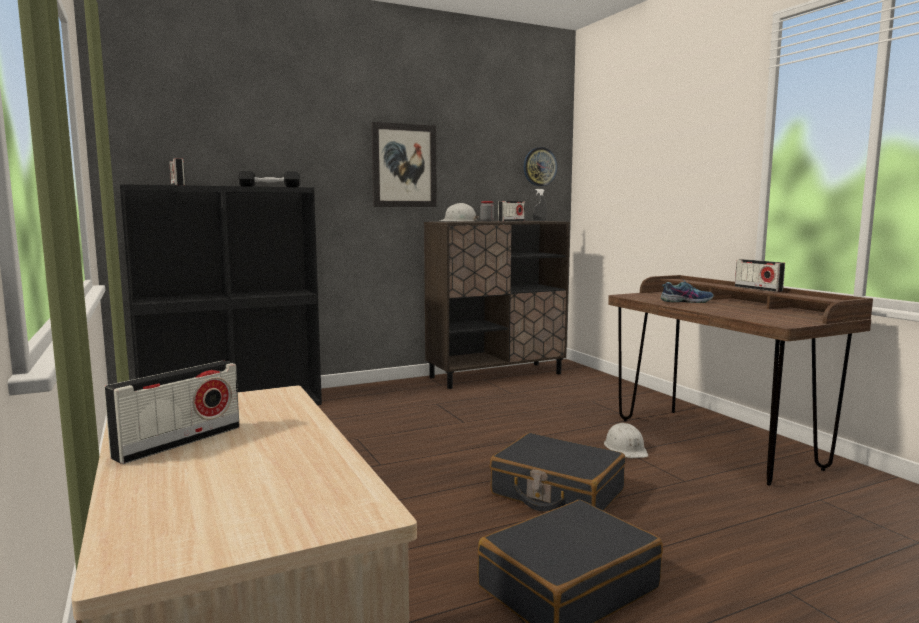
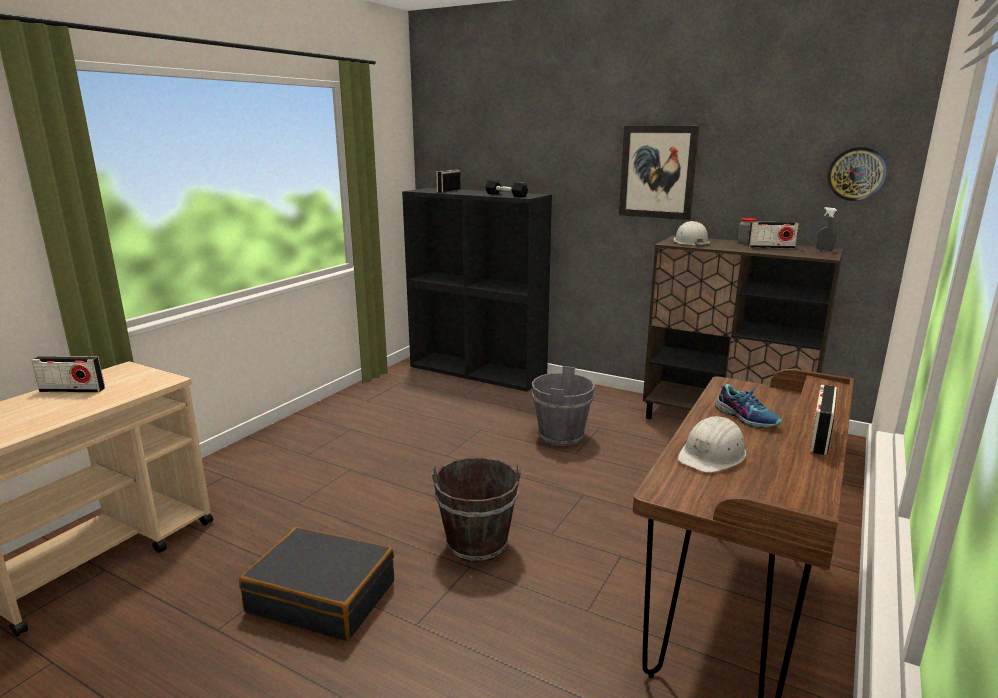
camera: 55 degrees right, 10 degrees up
black suitcase [490,433,625,511] -> brown bucket [432,457,521,563]
white hard hat [604,423,648,458] -> white hard hat moved to [678,416,746,473]
none -> grey bucket [532,366,595,446]

